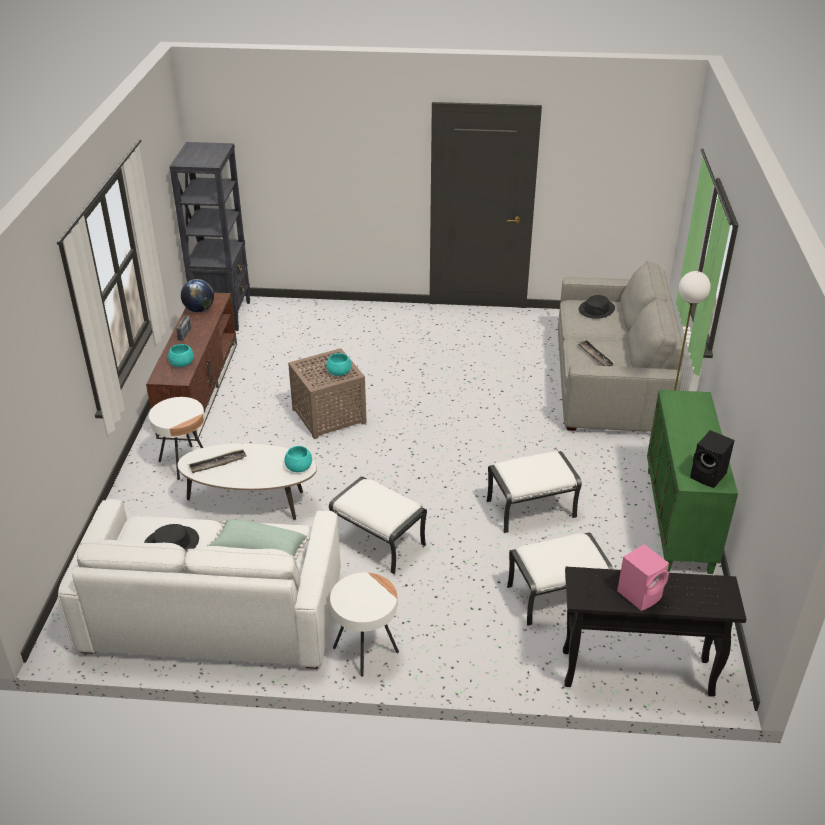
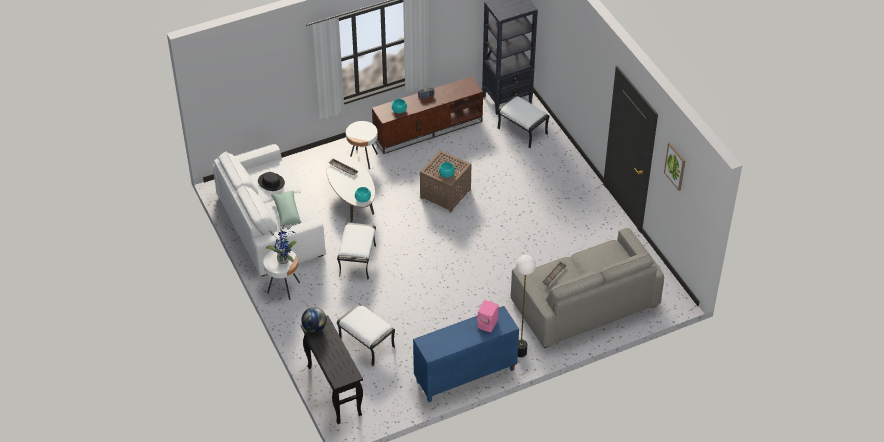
camera: 60 degrees right, 10 degrees up
globe [181,279,214,312] -> globe moved to [301,307,327,333]
white ottoman [487,451,582,533] -> white ottoman moved to [498,96,549,148]
black hat [579,295,615,319] -> none
pink speaker [617,544,669,611] -> pink speaker moved to [477,300,499,332]
green cabinet [647,390,738,574] -> blue cabinet [413,306,519,402]
black speaker [690,430,735,488] -> none
none -> potted plant [266,226,297,264]
none -> picture [664,143,685,191]

